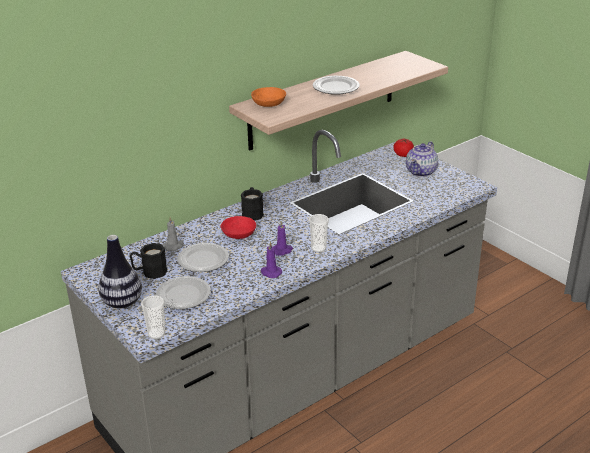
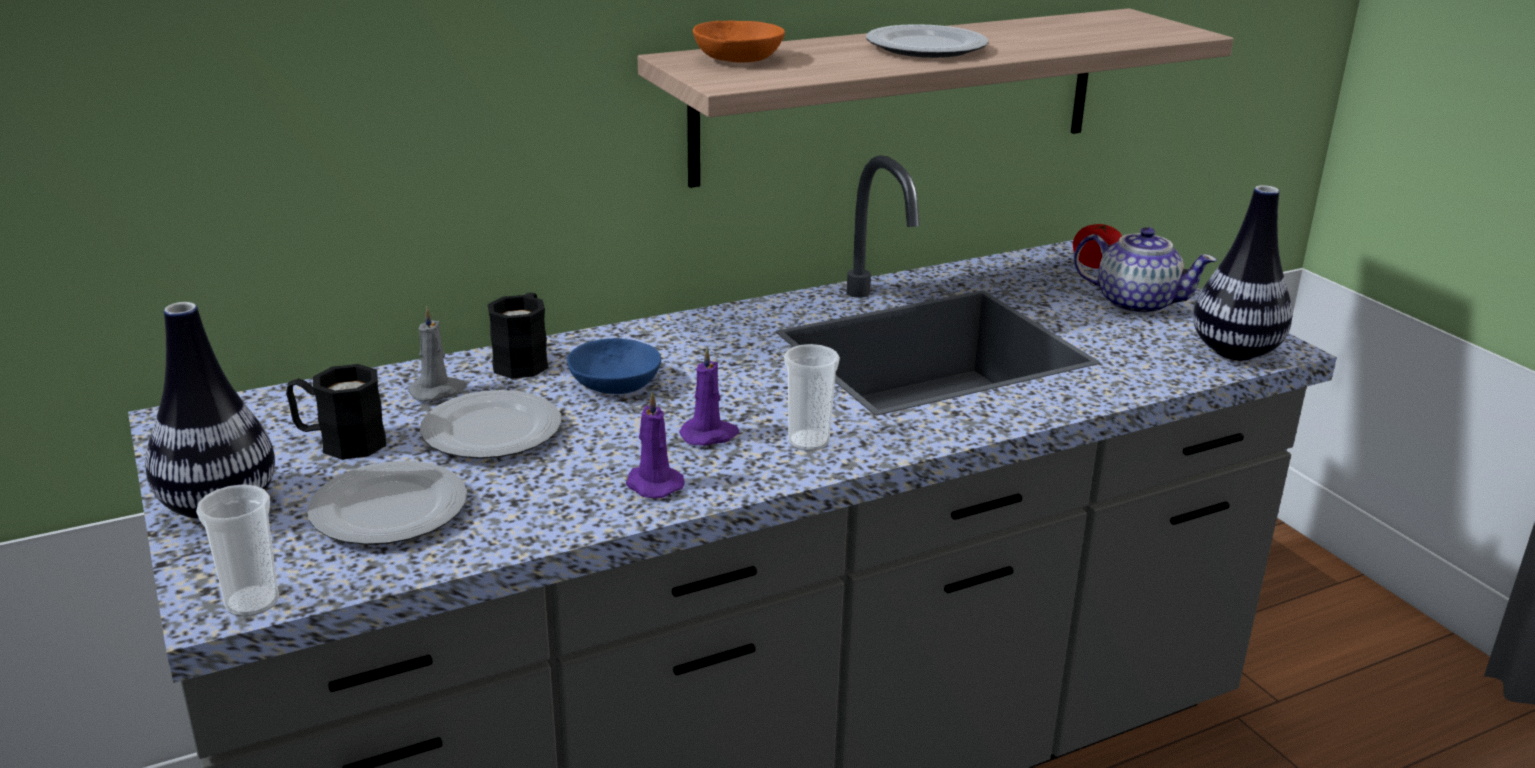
camera: 10 degrees right, 5 degrees down
red bowl [221,216,256,239] -> blue bowl [567,338,661,394]
black mug [241,187,264,221] -> black mug moved to [487,293,549,379]
teapot [406,141,438,177] -> teapot turned 105 degrees counterclockwise [1074,227,1217,315]
none -> vase [1193,185,1292,361]

